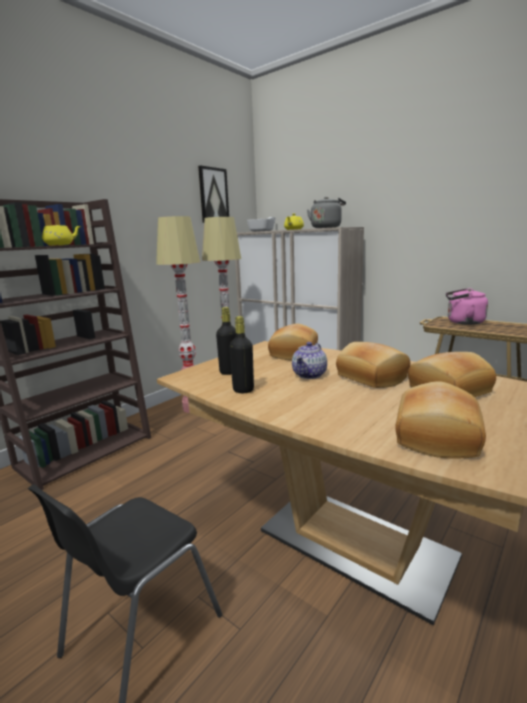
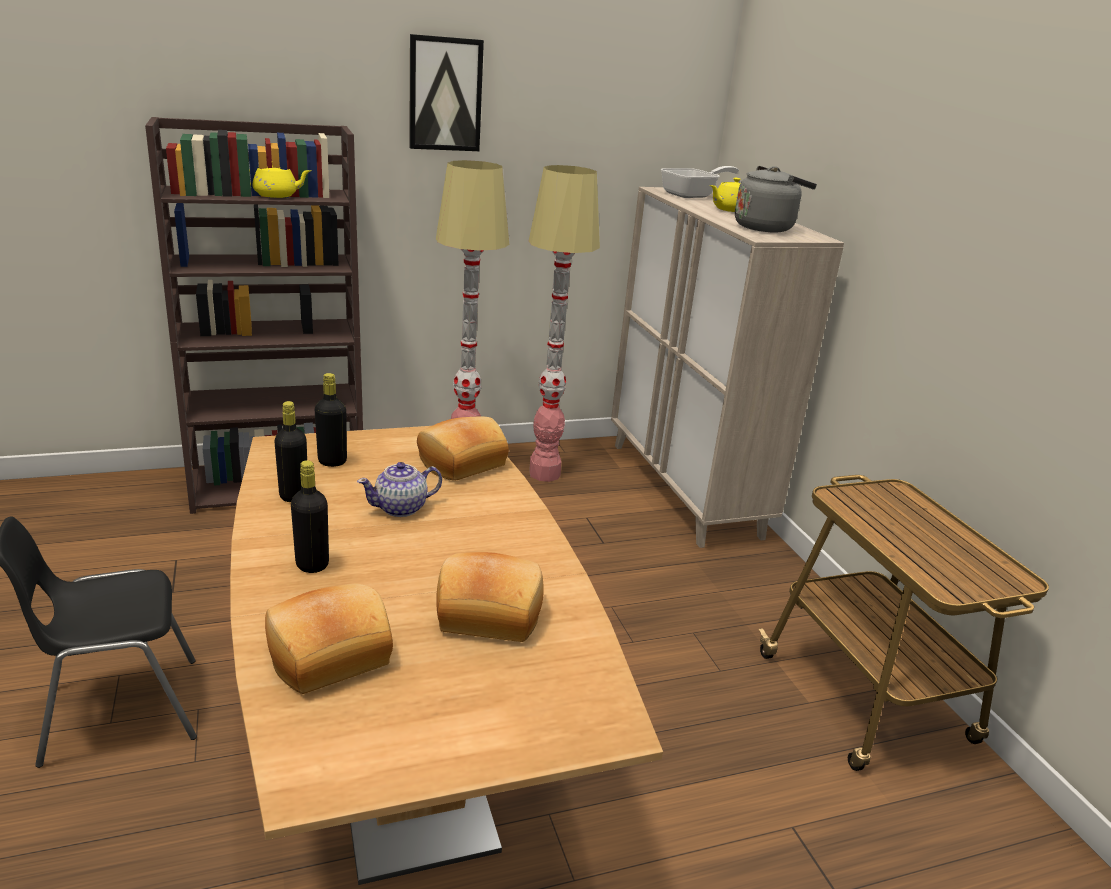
camera: 30 degrees right, 10 degrees up
picture [198,165,229,223] -> picture moved to [409,34,484,151]
bread [336,342,410,388] -> none
pink kettle [446,288,488,325] -> none
none -> black bottle [291,460,329,573]

